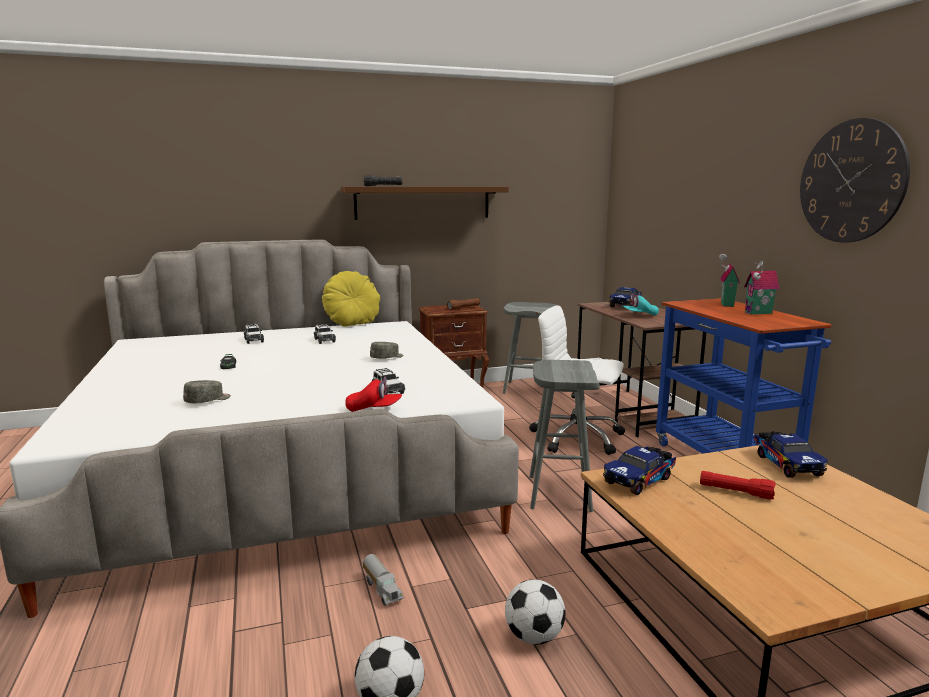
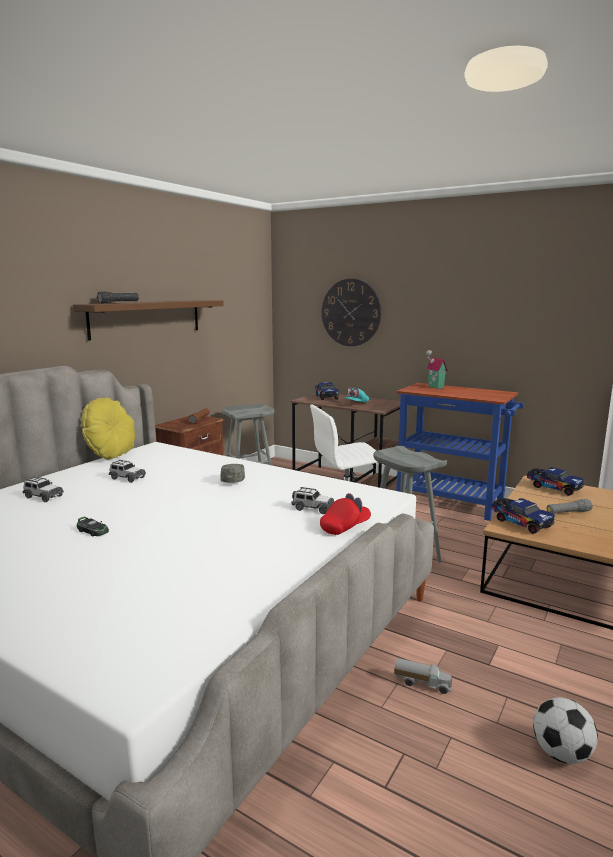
camera: 40 degrees left, 0 degrees up
grey cap [183,380,231,403] -> none
football [505,579,566,645] -> none
toy truck [603,446,676,495] -> toy truck turned 45 degrees counterclockwise [492,498,555,534]
red flashlight [700,471,776,500] -> grey flashlight [547,499,593,514]
toy house [744,261,780,315] -> none
wall clock [800,118,910,243] -> wall clock moved to [322,279,381,346]

